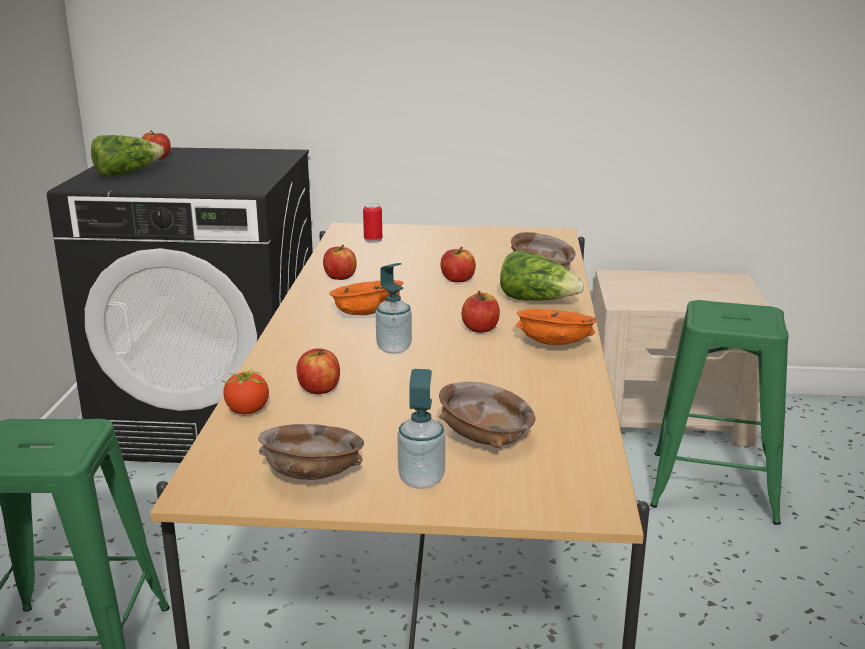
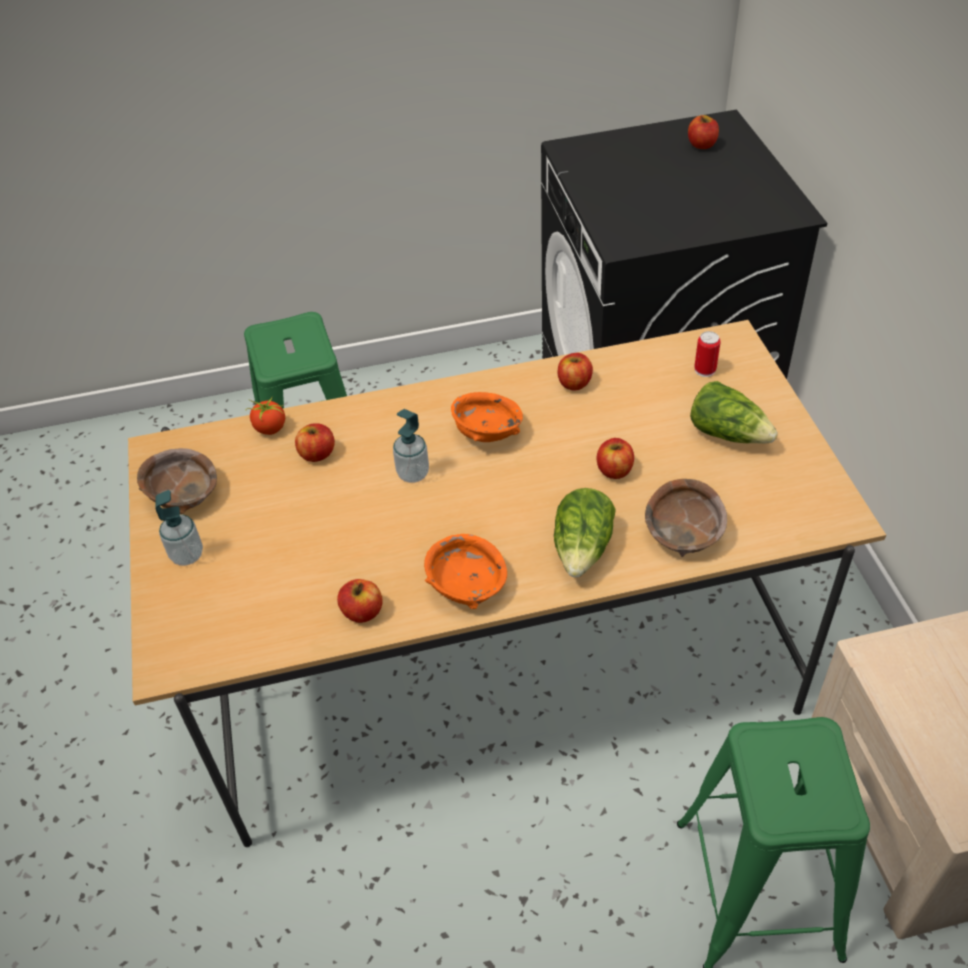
camera: 75 degrees right, 25 degrees up
lettuce [91,135,164,177] -> lettuce moved to [690,381,778,444]
brown bowl [439,382,536,448] -> none
apple [462,291,500,333] -> apple moved to [337,579,383,623]

